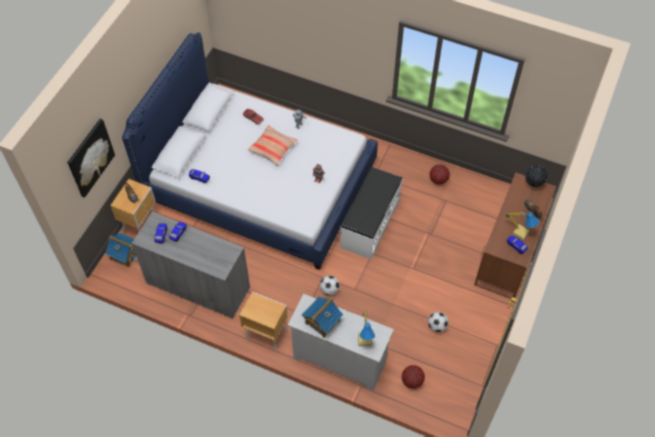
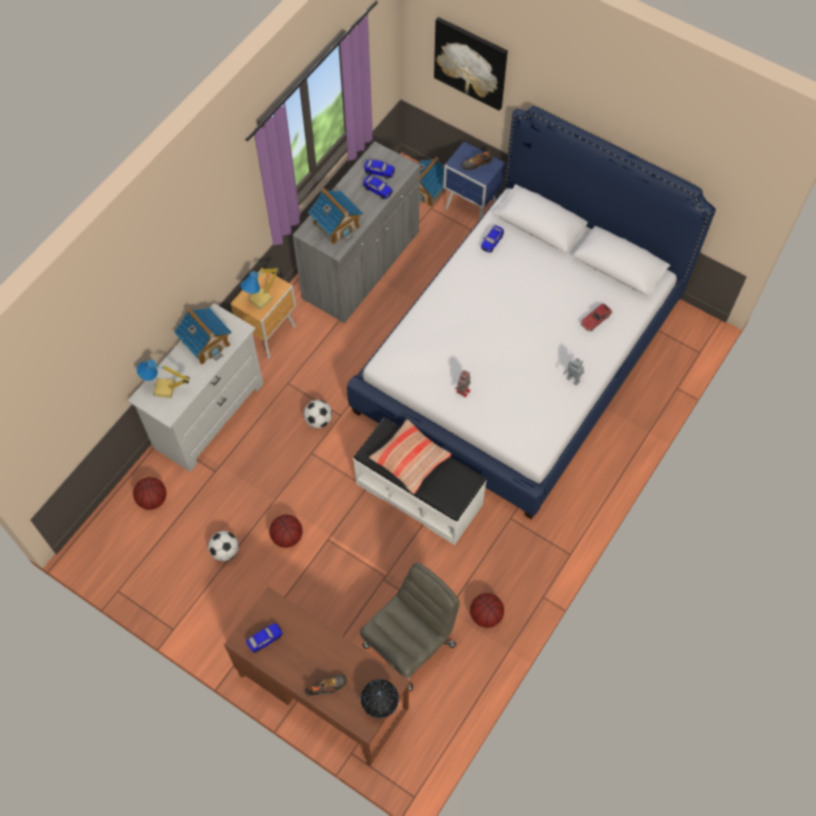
camera: 100 degrees right, 5 degrees up
brown nightstand [110,179,156,233] -> blue nightstand [443,141,505,219]
pillow [248,125,298,165] -> pillow moved to [369,419,452,494]
table lamp [506,212,539,240] -> table lamp moved to [241,267,280,310]
none -> basketball [269,515,303,548]
none -> toy house [308,188,363,245]
none -> grey office chair [360,563,459,691]

